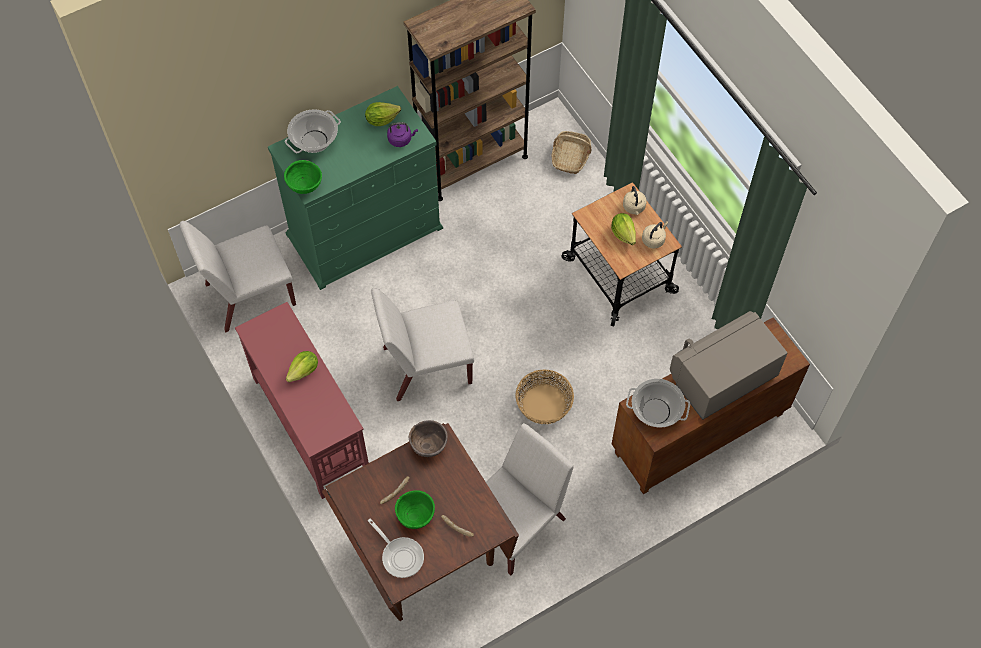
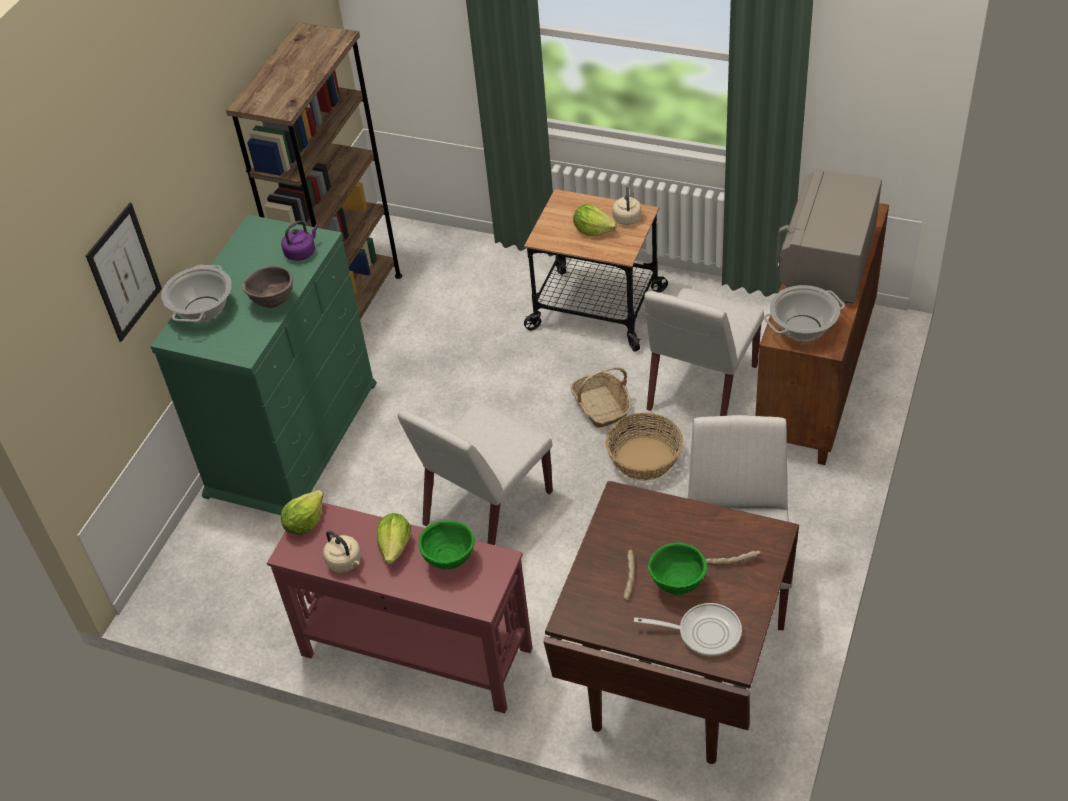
camera: 35 degrees left, 15 degrees down
white chair [180,221,296,332] -> white chair moved to [644,288,764,416]
green bowl [284,160,322,194] -> green bowl moved to [419,520,475,570]
lettuce [365,102,401,126] -> lettuce moved to [281,490,324,535]
brown bowl [409,420,448,457] -> brown bowl moved to [242,266,293,308]
basket [552,131,592,174] -> basket moved to [570,367,631,428]
beige kettle [623,186,647,215] -> beige kettle moved to [323,531,361,573]
none -> picture [86,203,162,342]

